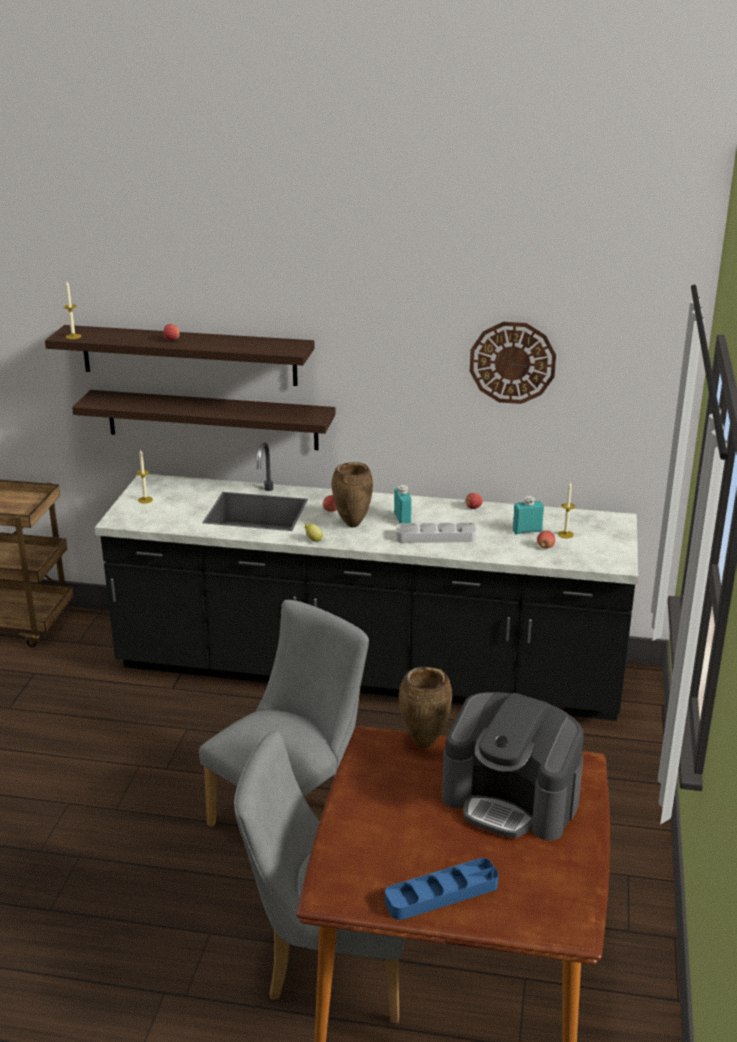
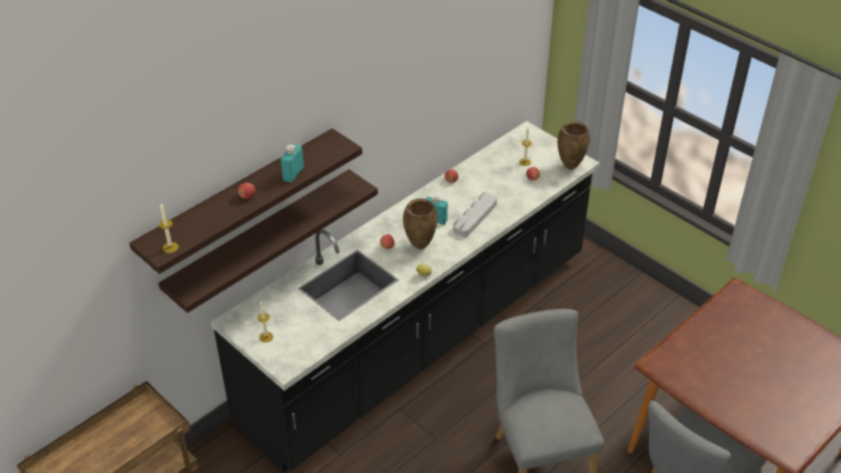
camera: 55 degrees left, 15 degrees up
blue tray [385,858,498,920] -> none
brown vase [399,667,452,748] -> brown vase moved to [557,121,590,170]
coffee machine [442,692,584,841] -> none
wall clock [470,322,556,404] -> none
turquoise bottle [513,496,544,534] -> turquoise bottle moved to [281,144,304,183]

